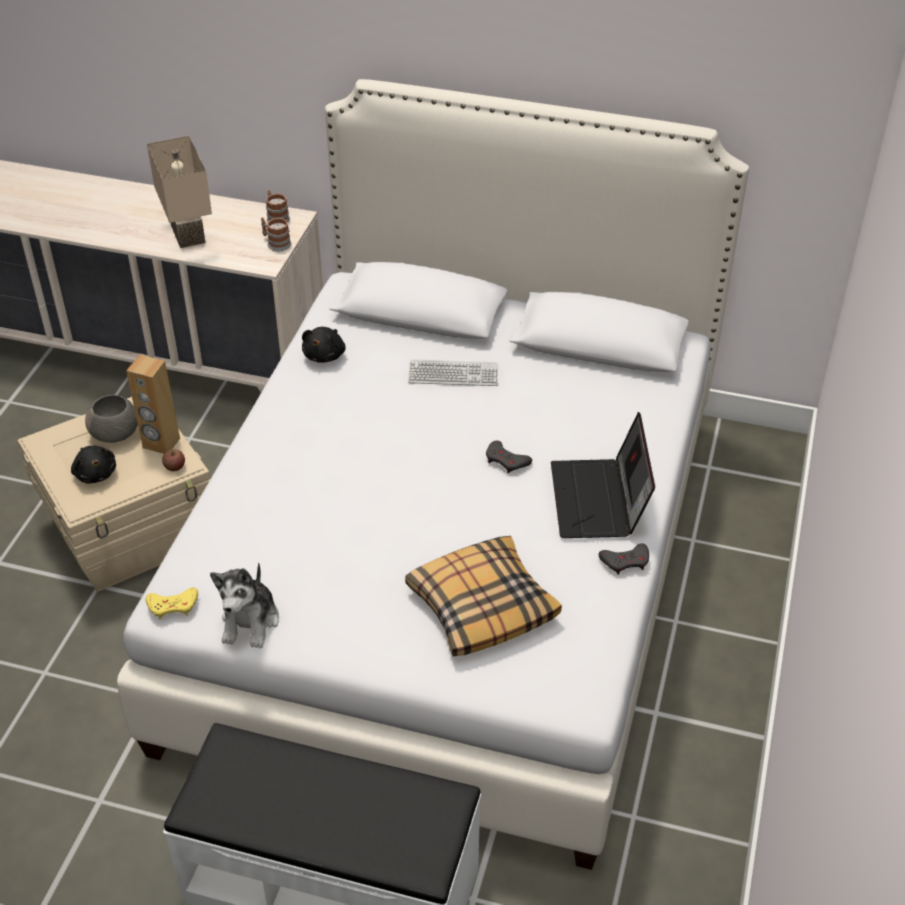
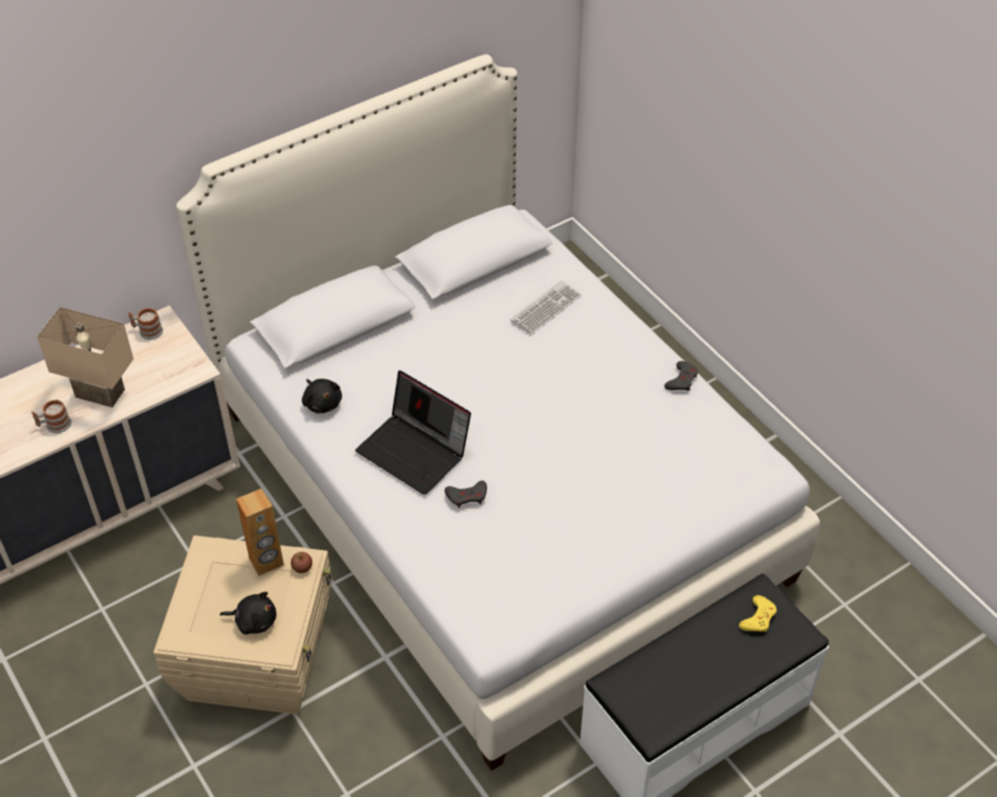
camera: 50 degrees left, 5 degrees up
grey bowl [85,395,138,443] -> none
yellow game controller [146,587,198,619] -> yellow game controller moved to [739,595,777,632]
plush toy [210,563,279,648] -> none
mug [261,217,291,251] -> mug moved to [31,400,72,433]
pillow [405,536,562,657] -> none
keyboard [408,359,498,386] -> keyboard moved to [511,280,581,335]
grey game controller [486,441,532,473] -> grey game controller moved to [445,481,487,508]
laptop [551,412,655,538] -> laptop moved to [355,371,471,495]

